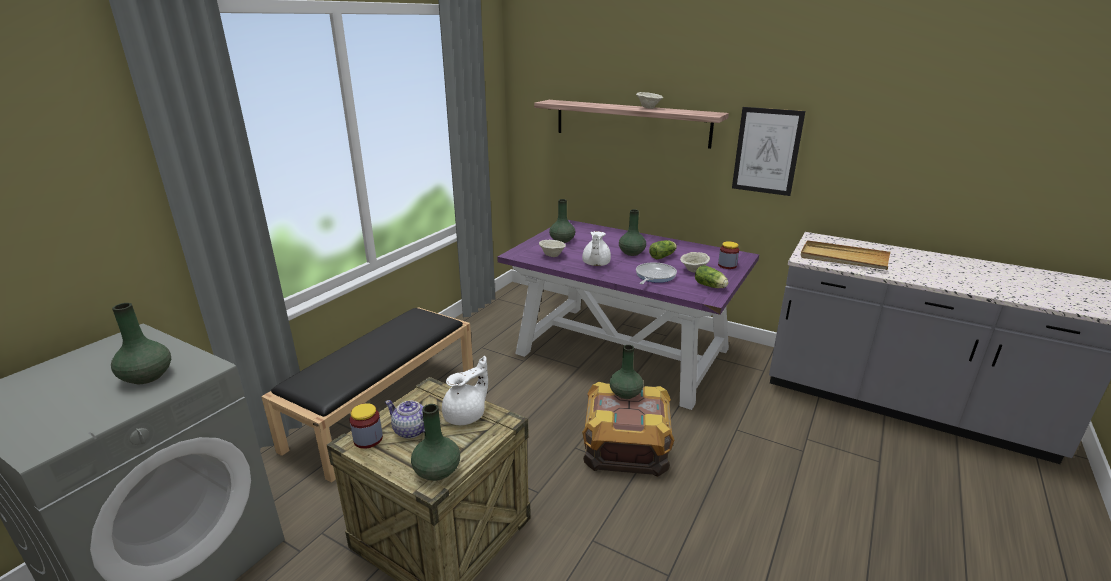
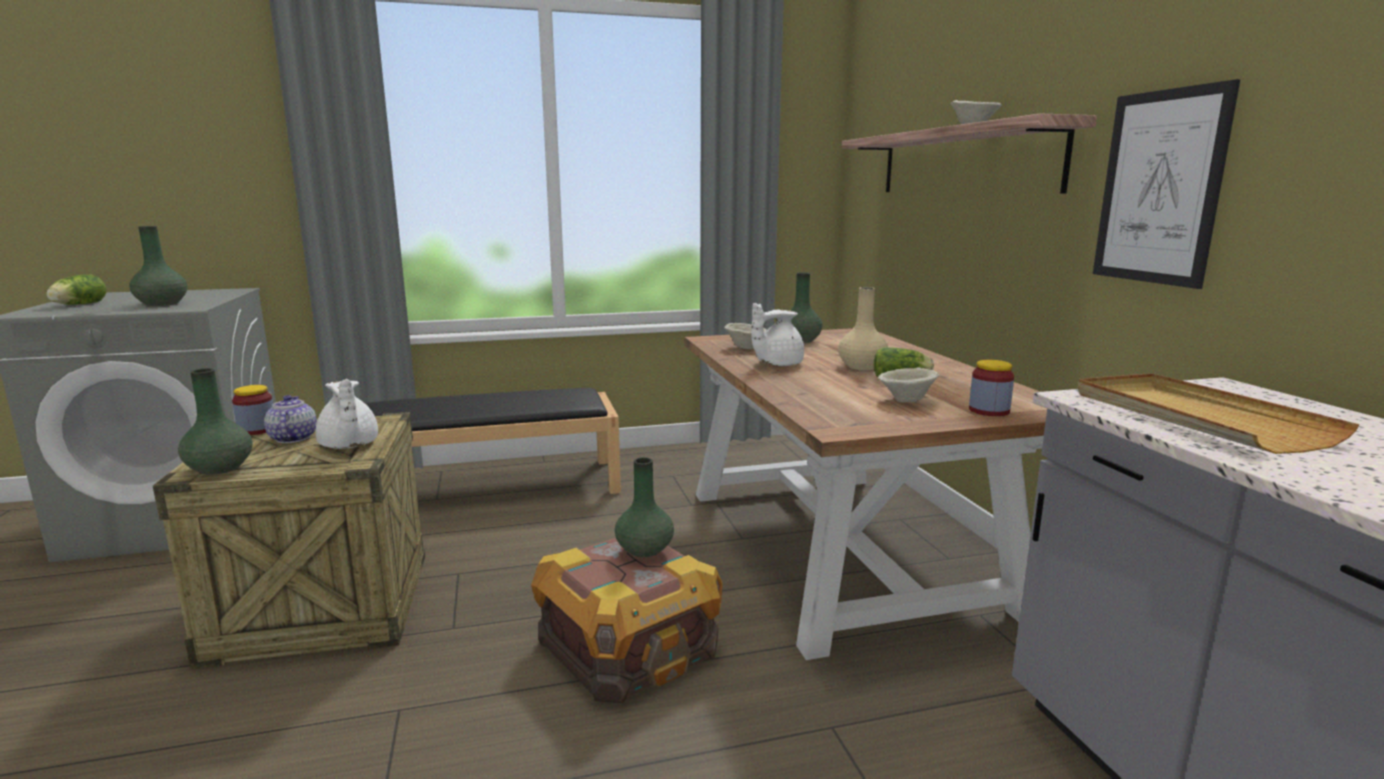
camera: 45 degrees right, 10 degrees down
white teapot [442,356,488,425] -> white teapot turned 60 degrees clockwise [316,379,378,449]
purple dining table [497,220,759,410] -> brown dining table [684,328,1047,660]
green vase [619,209,646,256] -> beige vase [838,287,888,370]
frying pan [636,262,677,284] -> none
lettuce [695,265,729,288] -> lettuce moved to [46,274,106,305]

